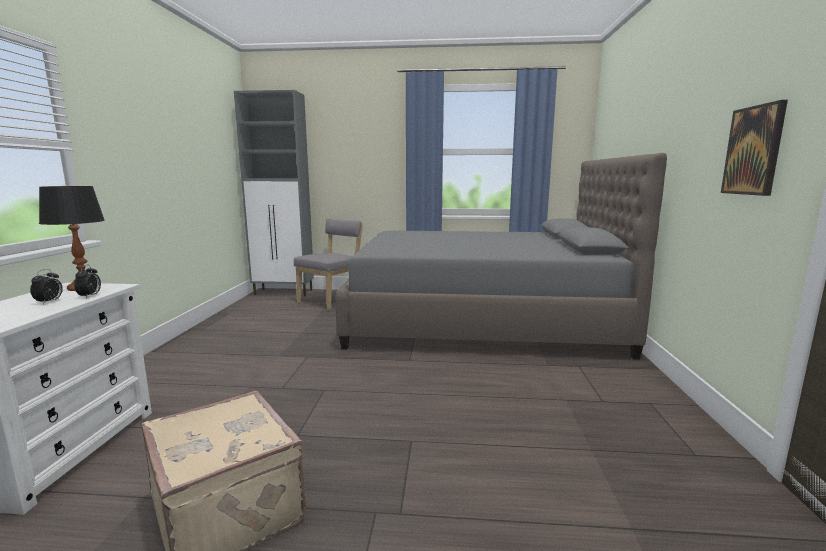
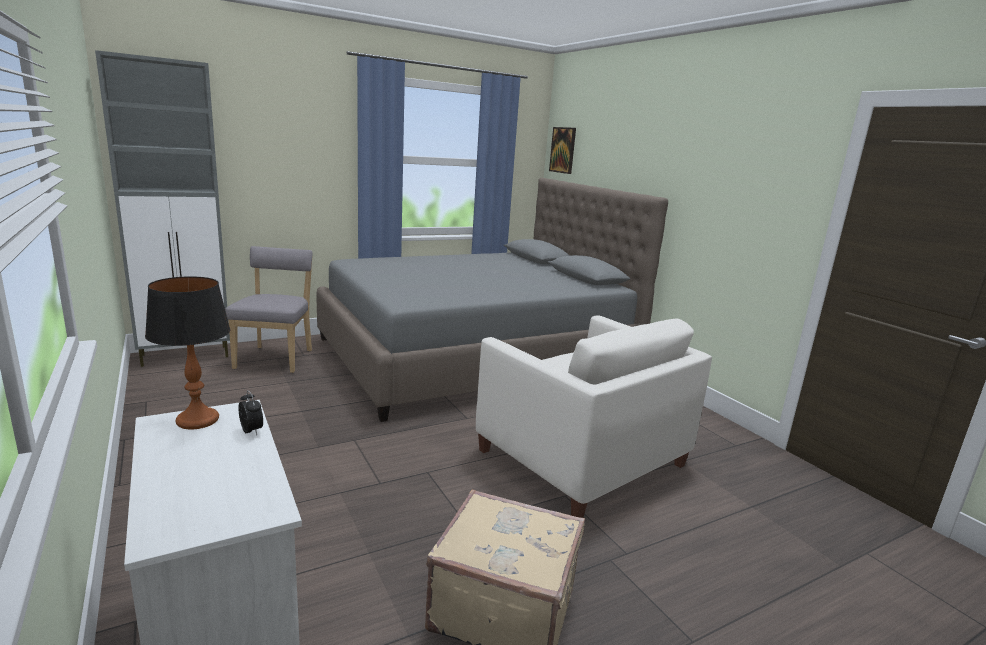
camera: 35 degrees left, 5 degrees up
alarm clock [30,269,63,305] -> none
picture [721,100,788,196] -> picture moved to [549,127,576,174]
none -> white armchair [476,315,712,518]

